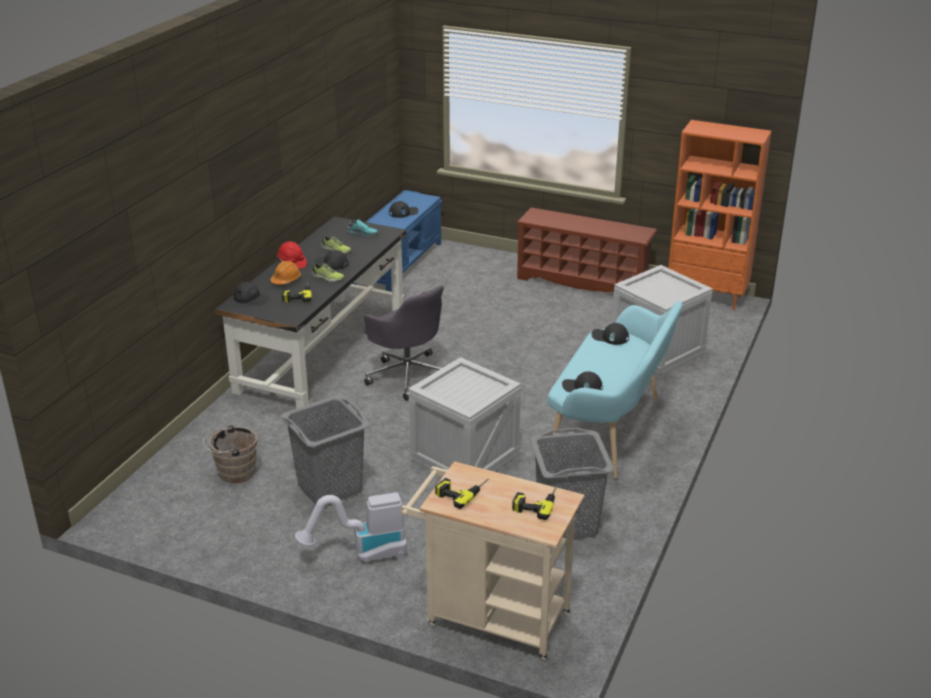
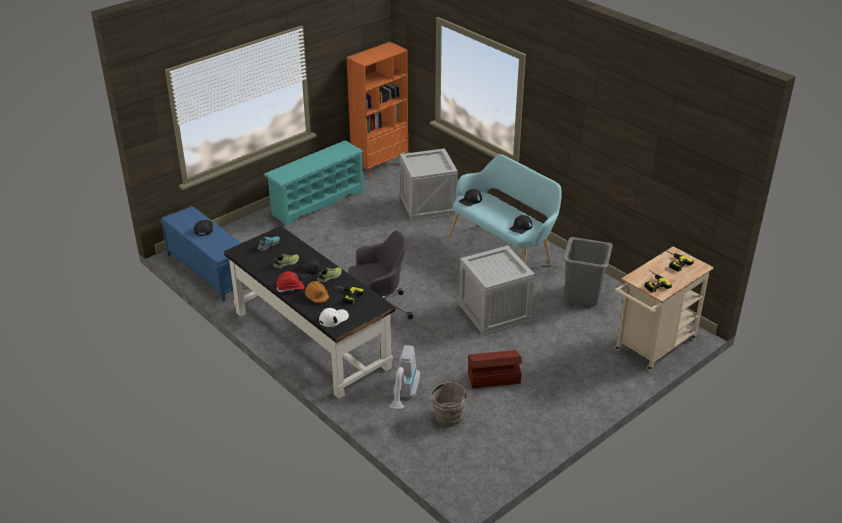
camera: 65 degrees left, 5 degrees up
black cap [233,282,269,306] -> white cap [319,308,349,327]
grey laundry basket [281,396,370,506] -> brown storage box [468,350,522,389]
vacuum cleaner [295,492,407,563] -> vacuum cleaner moved to [389,345,420,409]
brown shoe rack [516,208,658,292] -> turquoise shoe rack [264,140,364,227]

